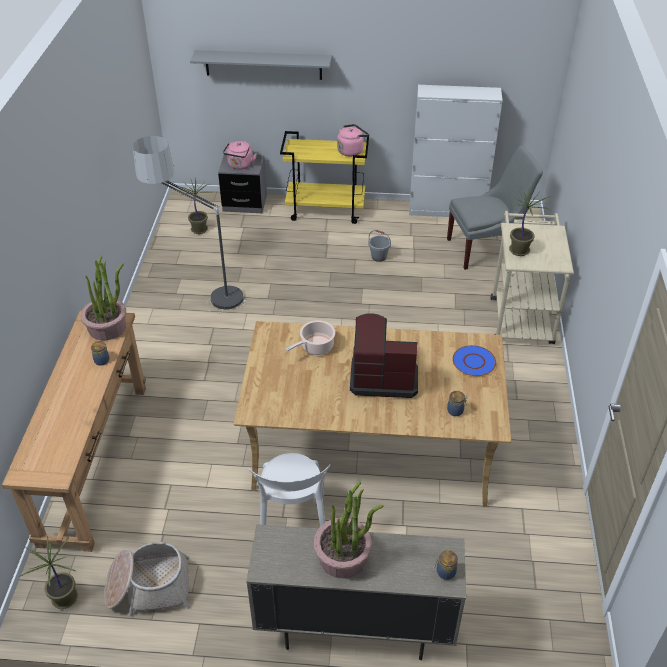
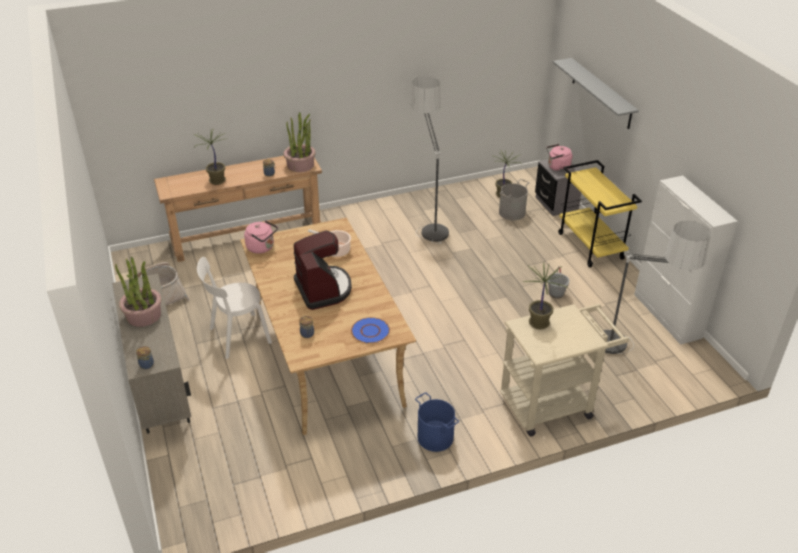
camera: 65 degrees right, 5 degrees down
potted plant [18,535,78,609] -> potted plant moved to [194,130,228,185]
pink kettle [337,124,369,156] -> pink kettle moved to [244,220,278,254]
grey chair [447,146,543,270] -> floor lamp [603,221,711,354]
none -> blue bucket [415,393,459,452]
none -> grey bucket [499,179,529,220]

